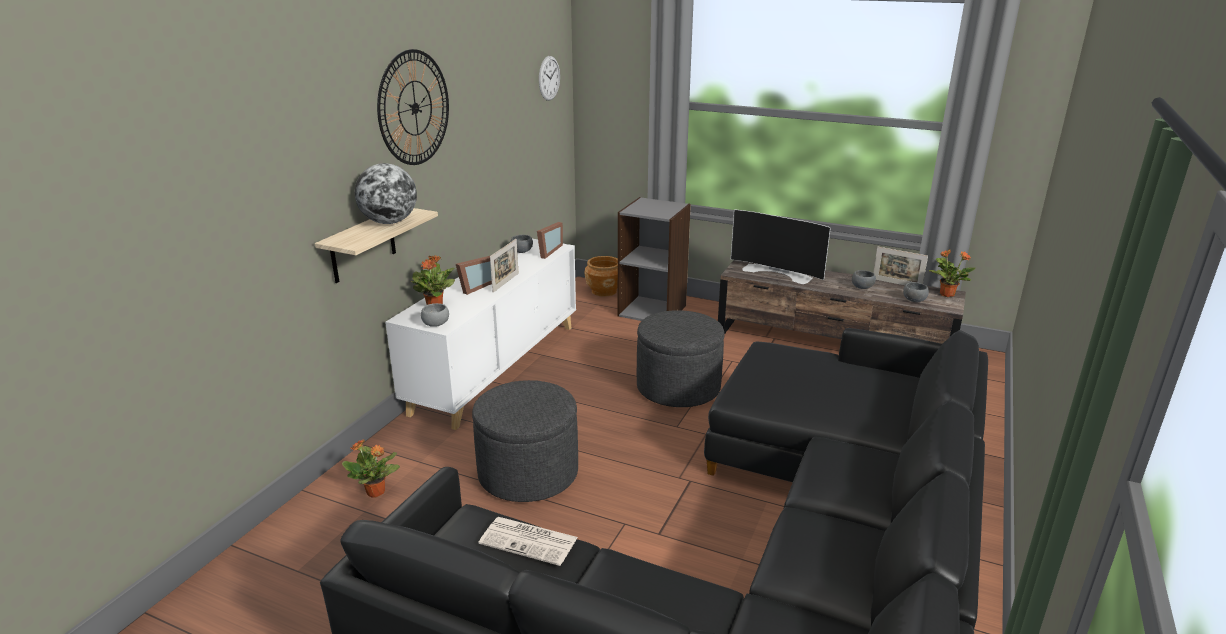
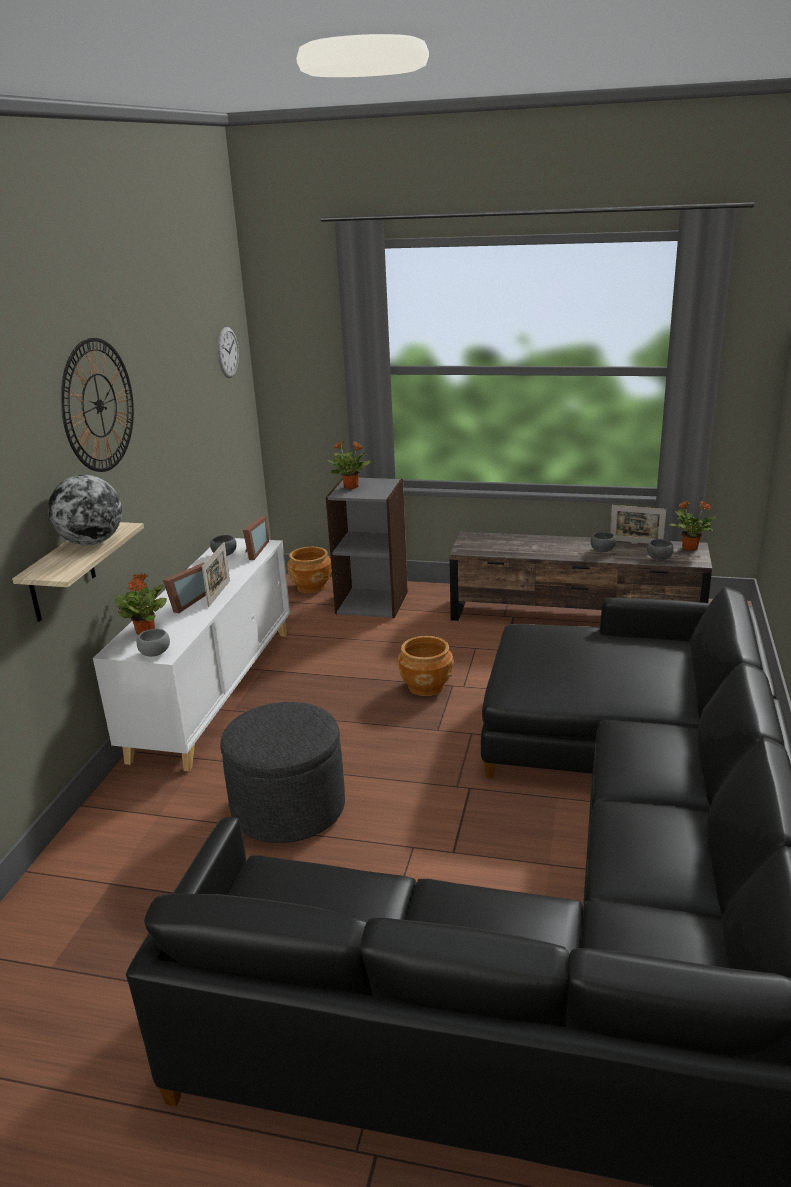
camera: 10 degrees left, 0 degrees up
potted plant [342,439,400,498] -> potted plant moved to [328,440,371,489]
newspaper [479,517,578,566] -> none
grey ottoman [637,310,724,407] -> brown planter [397,636,454,696]
television [731,209,831,284] -> none

